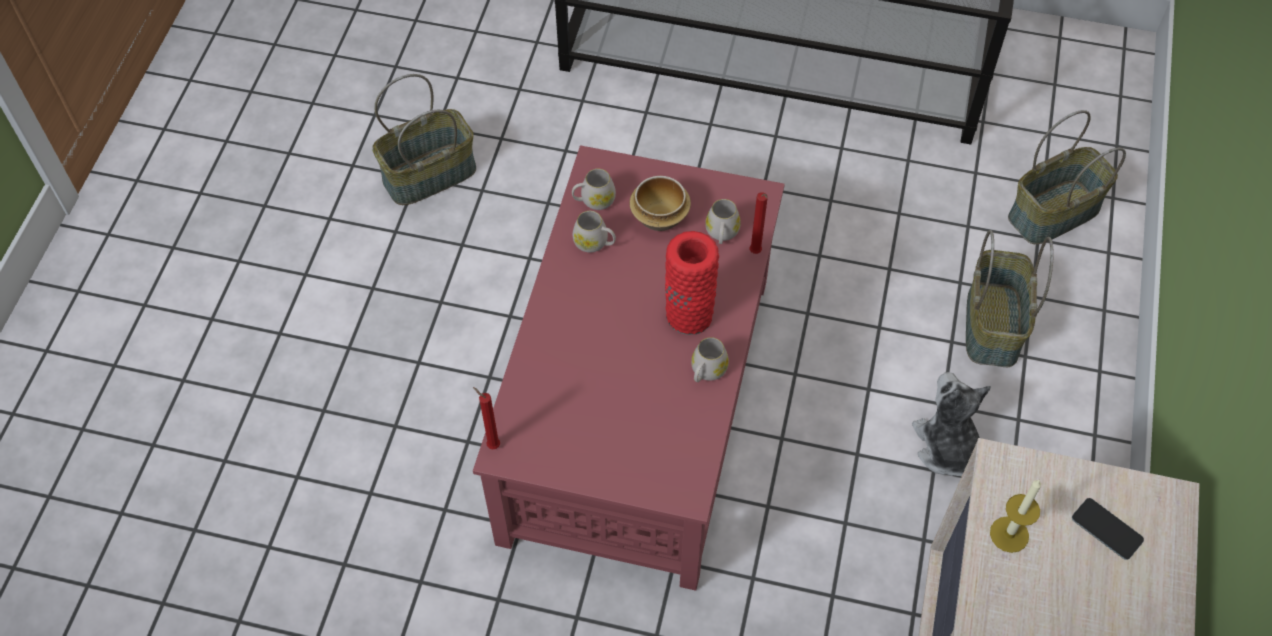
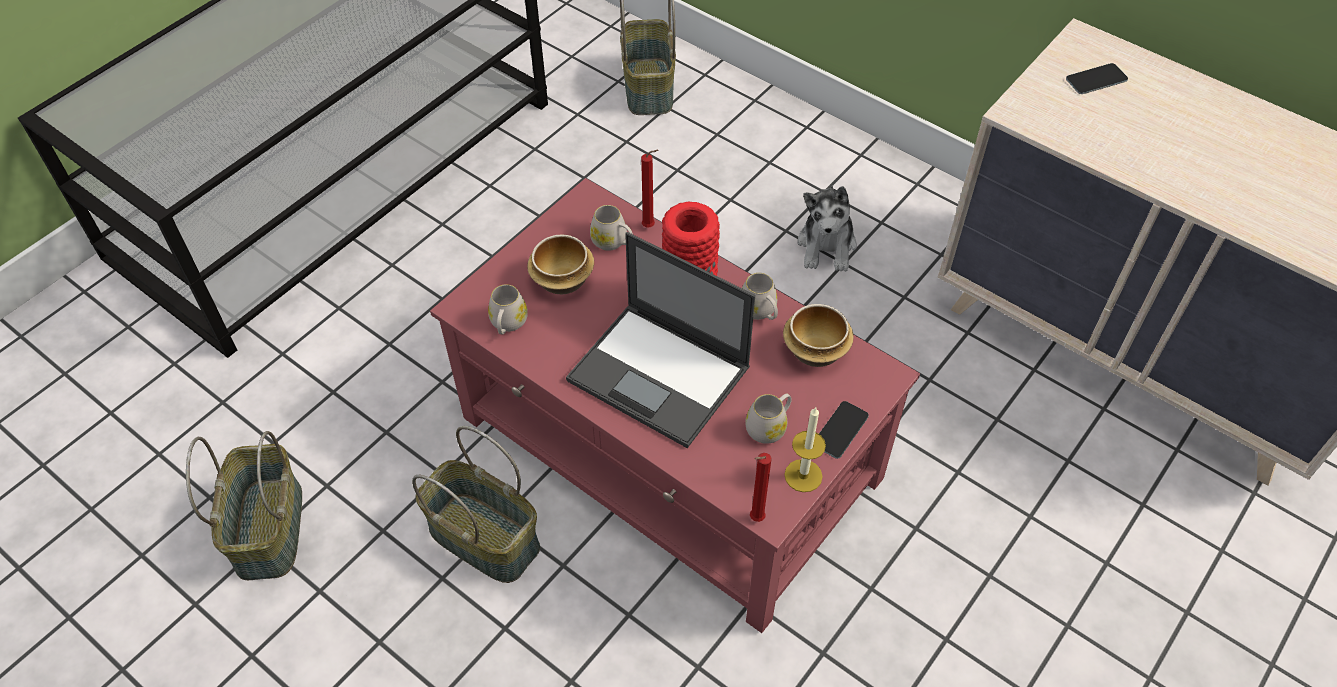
camera: 65 degrees left, 5 degrees down
white mug [573,211,616,253] -> white mug moved to [745,394,792,444]
plush toy [912,372,991,476] -> plush toy turned 90 degrees counterclockwise [797,185,857,272]
basket [966,230,1054,367] -> basket moved to [412,426,540,583]
candle [990,479,1041,553] -> candle moved to [784,406,826,492]
none -> laptop [566,232,755,448]
none -> bowl [783,304,854,367]
none -> phone [819,401,869,459]

